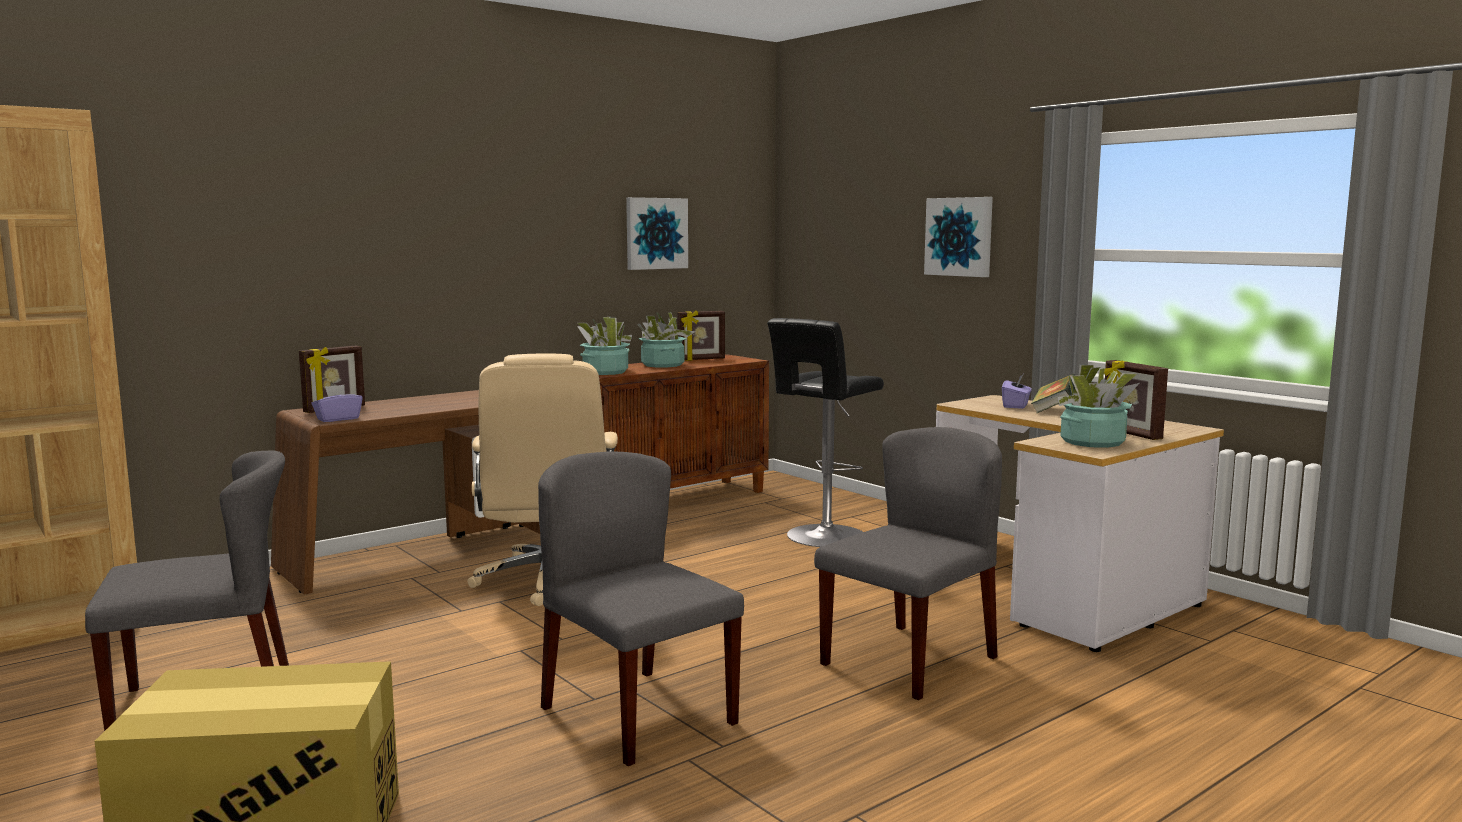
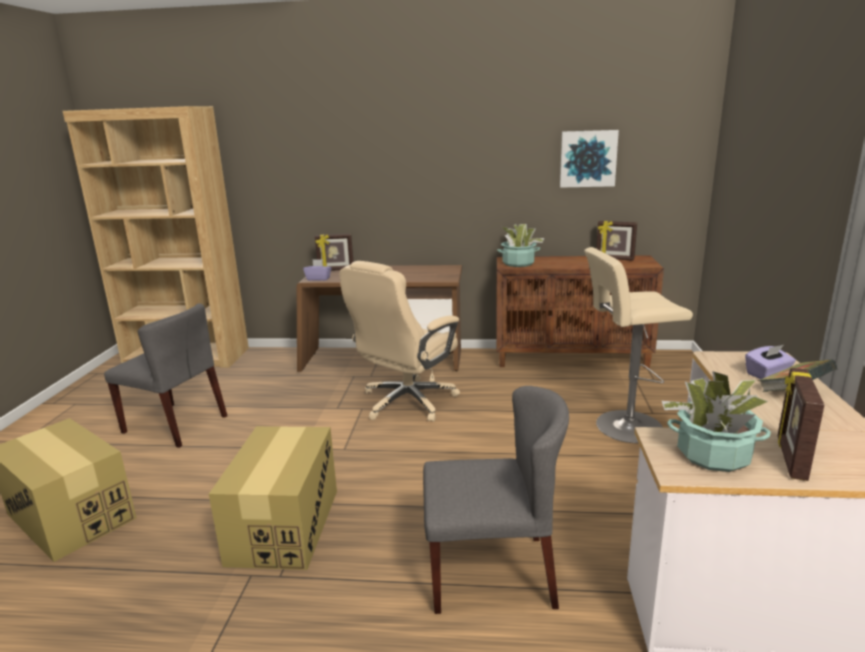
camera: 45 degrees right, 10 degrees up
grey chair [538,451,744,766] -> cardboard box [209,426,337,570]
potted plant [637,312,696,367] -> none
black stool [767,318,884,547] -> beige stool [584,247,693,443]
picture [924,197,993,277] -> none

